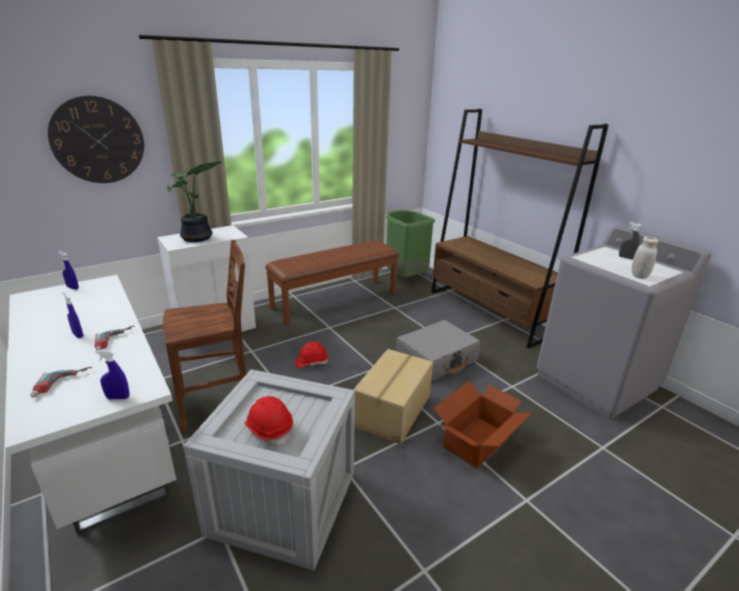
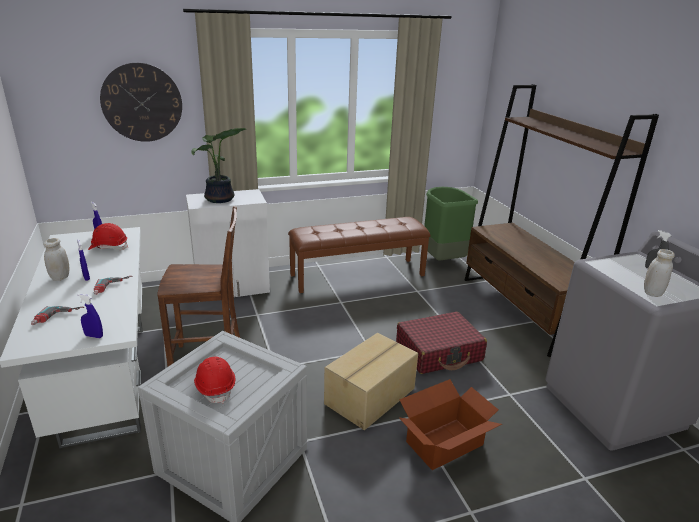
camera: 15 degrees right, 0 degrees up
red hard hat [295,342,328,368] -> red hard hat moved to [88,223,129,250]
grey suitcase [396,320,480,381] -> red suitcase [396,312,487,374]
none -> white jar [44,238,69,281]

